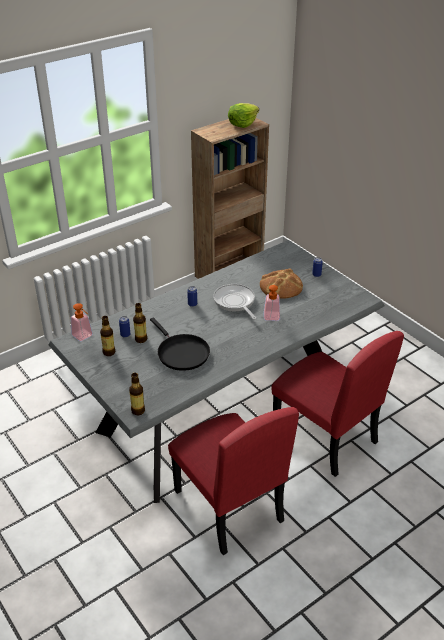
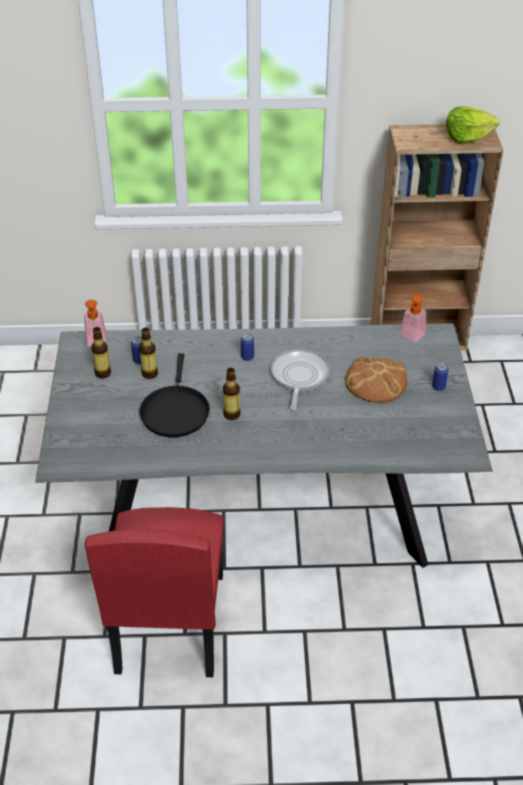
camera: 35 degrees right, 5 degrees up
bottle [129,373,145,415] -> bottle moved to [223,368,241,420]
soap dispenser [264,285,280,321] -> soap dispenser moved to [399,295,426,343]
red chair [272,331,404,477] -> none

